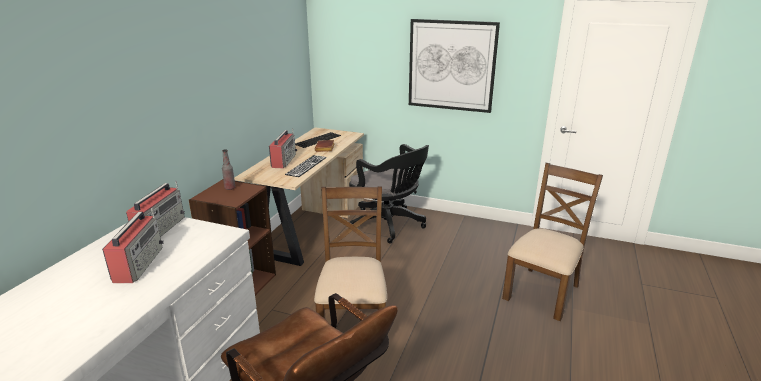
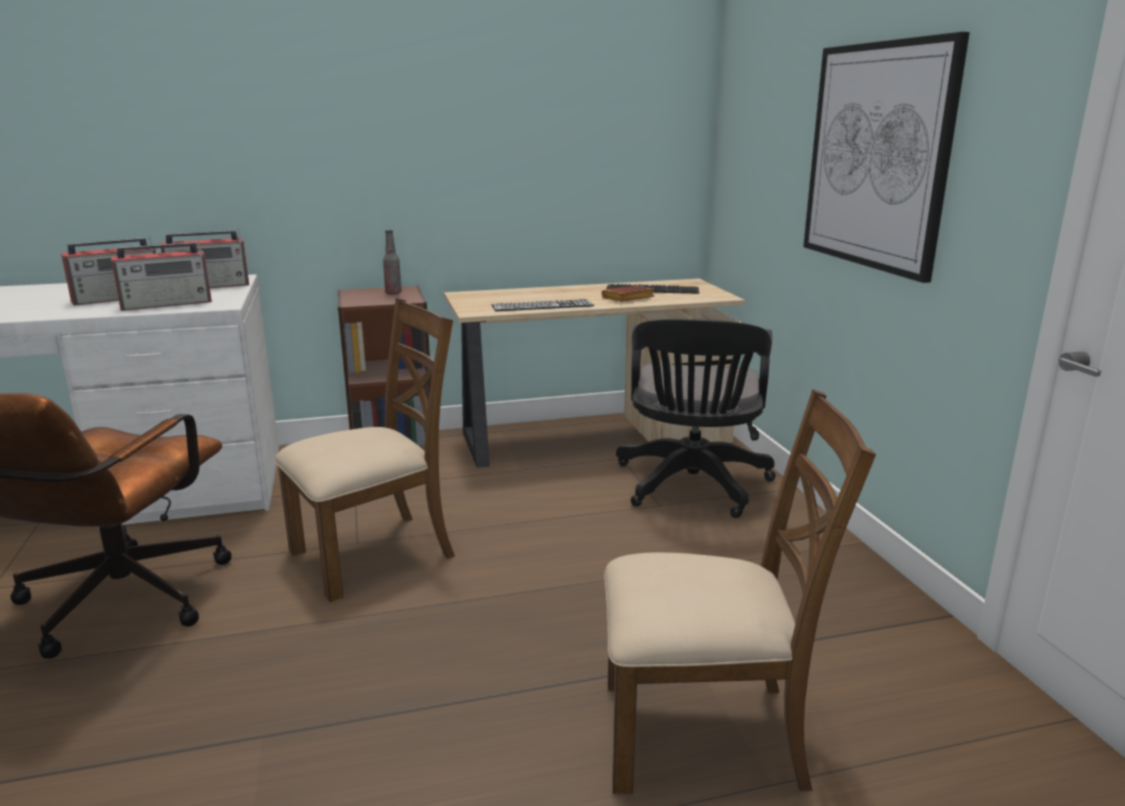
camera: 55 degrees right, 5 degrees down
radio [269,128,297,168] -> radio moved to [111,241,212,311]

